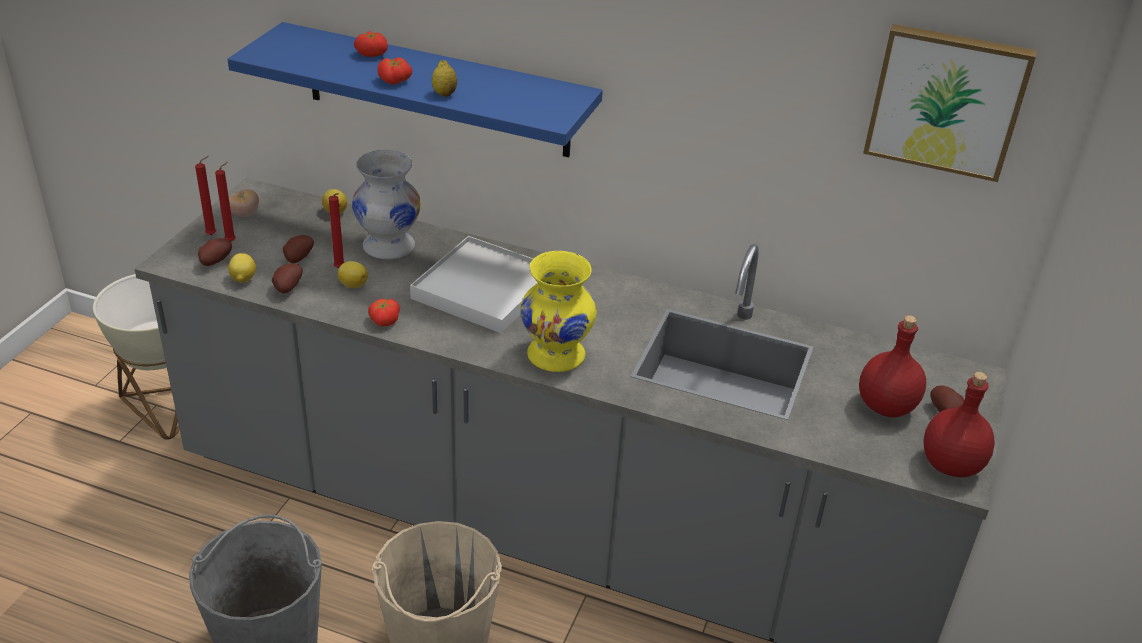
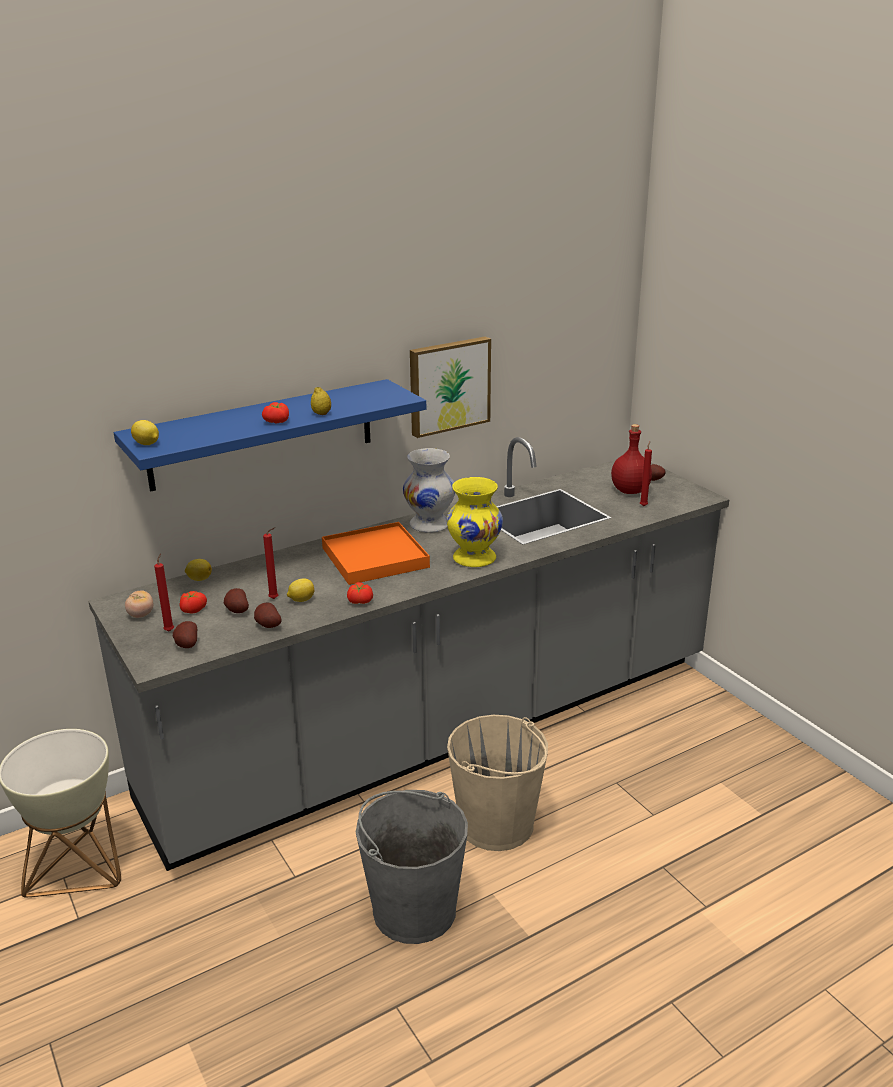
camera: 50 degrees left, 10 degrees down
red candle [195,156,217,235] -> red candle moved to [640,441,652,506]
lemon [228,253,256,283] -> lemon moved to [131,420,159,445]
white vase [352,150,421,259] -> white vase moved to [403,448,455,533]
tomato [354,31,388,57] -> tomato moved to [180,591,207,614]
white tray [410,236,538,334] -> orange tray [322,522,430,585]
picture [863,24,1037,182] -> picture moved to [410,336,491,438]
red bottle [923,372,995,477] -> none

